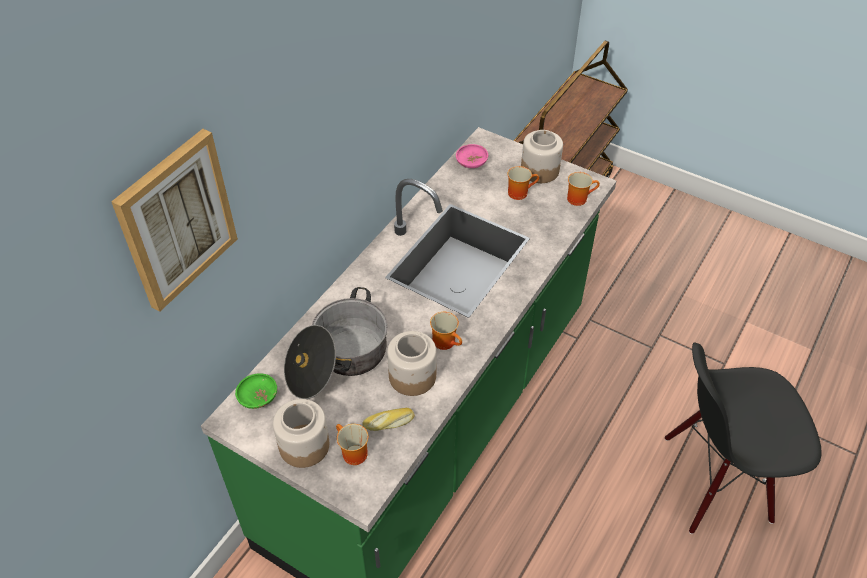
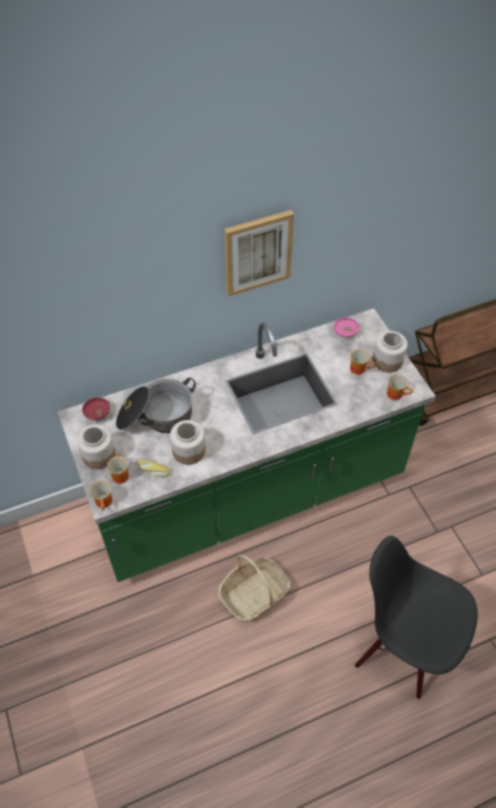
camera: 35 degrees right, 5 degrees up
picture [111,129,238,312] -> picture moved to [224,210,294,296]
green bowl [235,373,277,409] -> red bowl [82,397,110,420]
mug [430,312,462,350] -> mug moved to [90,480,112,511]
none -> basket [218,555,291,622]

